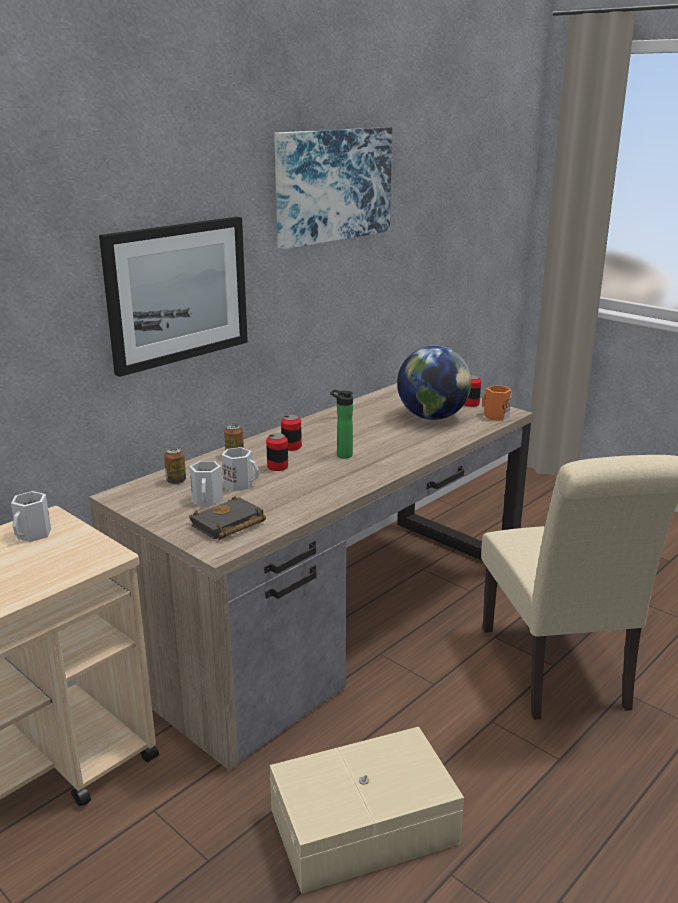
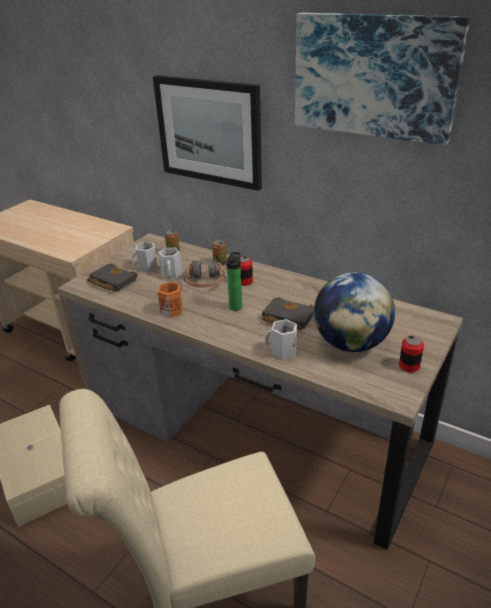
camera: 80 degrees right, 10 degrees up
white mug [11,491,51,542] -> white mug moved to [265,319,297,360]
can [266,433,288,471] -> headphones [184,259,225,288]
orange mug [482,385,512,421] -> orange mug moved to [158,282,183,318]
none -> black book [262,297,314,330]

